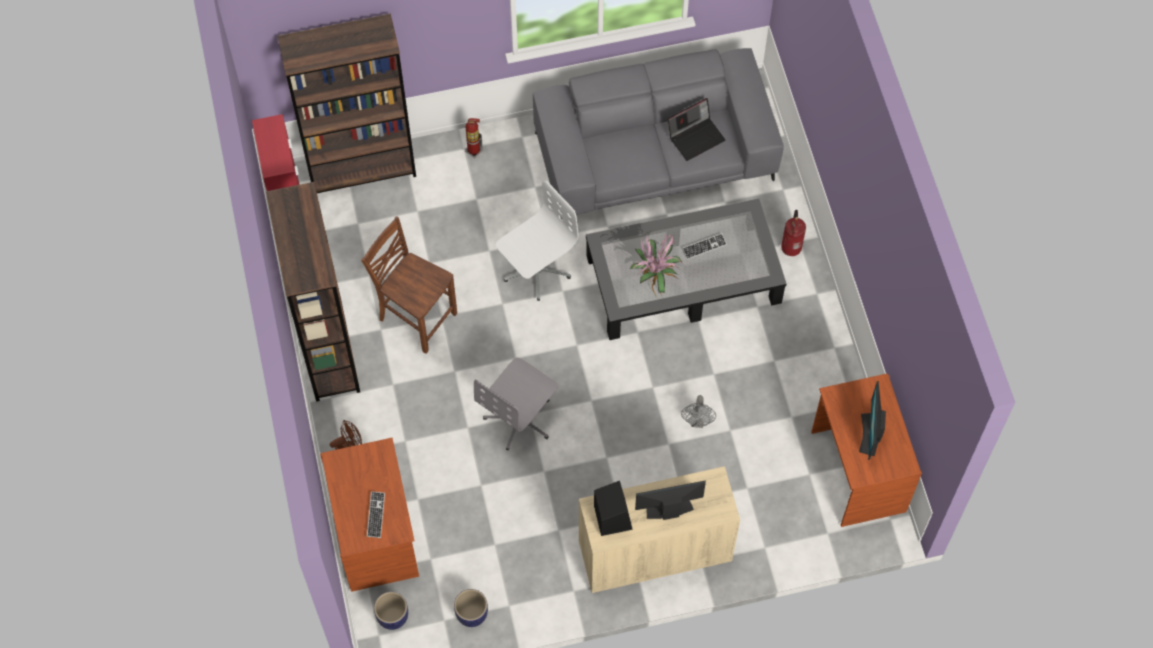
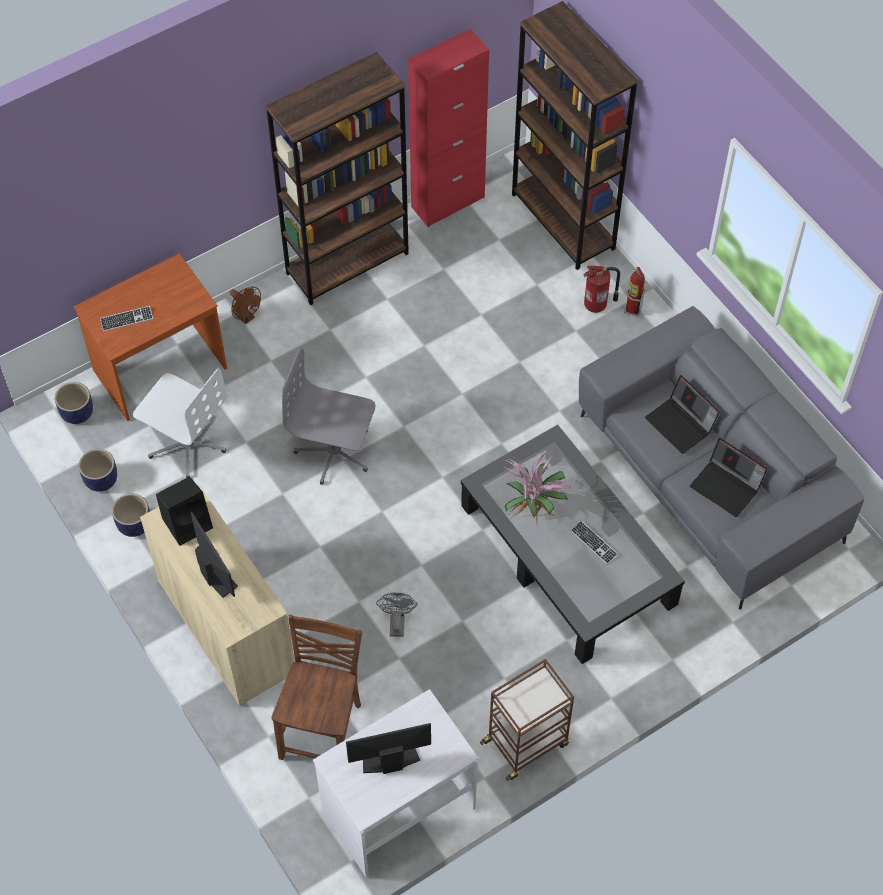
camera: 70 degrees right, 5 degrees down
brown chair [361,216,457,354] -> brown chair moved to [271,615,362,760]
white office chair [496,181,578,301] -> white office chair moved to [133,368,227,478]
grey fan [681,395,716,428] -> grey fan turned 105 degrees clockwise [376,592,418,637]
fire extinguisher [781,210,806,256] -> fire extinguisher moved to [583,266,620,313]
brown desk [811,373,922,527] -> white desk [313,689,479,878]
none -> planter [112,494,150,537]
none -> brown cart [480,659,574,781]
none -> laptop [645,375,720,454]

